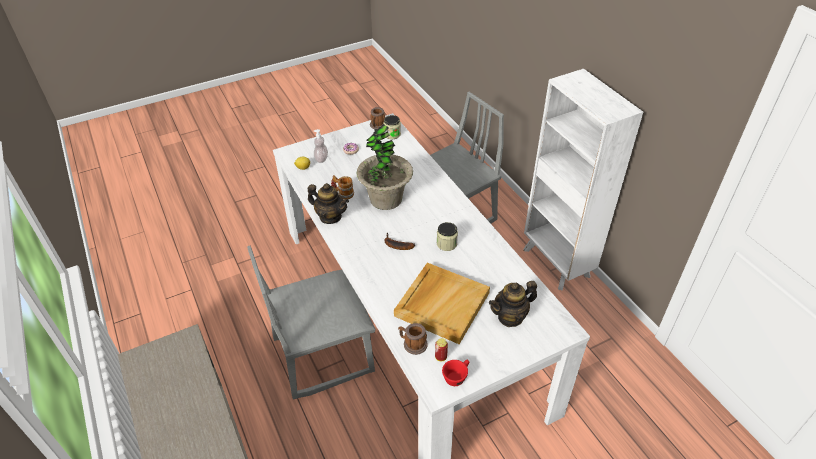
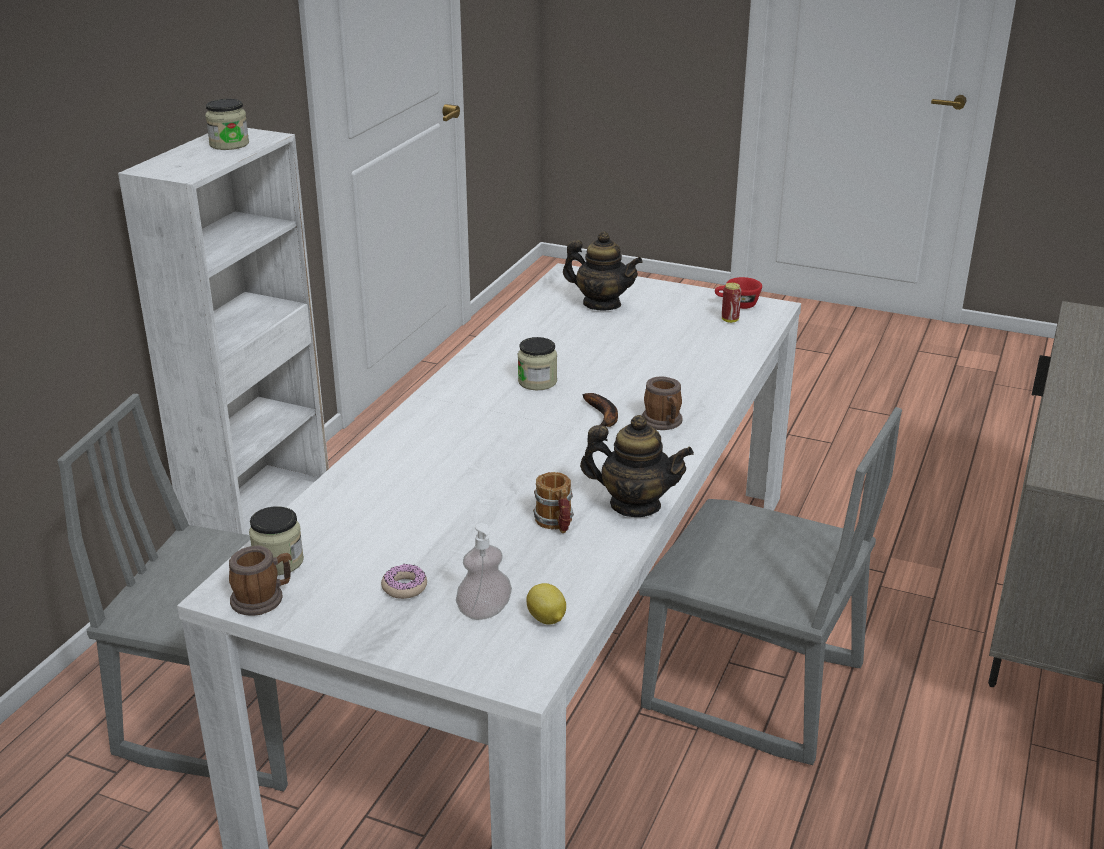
camera: 130 degrees left, 15 degrees down
teapot [308,183,349,224] -> teapot turned 120 degrees clockwise [580,415,694,517]
potted plant [356,124,413,210] -> none
beige tray [394,263,490,344] -> none
mug [398,323,428,355] -> mug moved to [642,376,682,430]
none -> jar [205,99,249,150]

